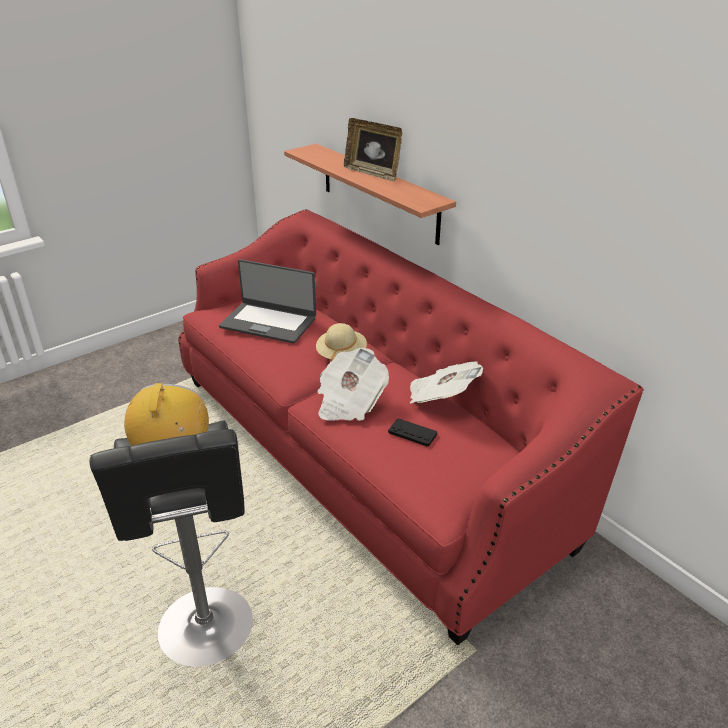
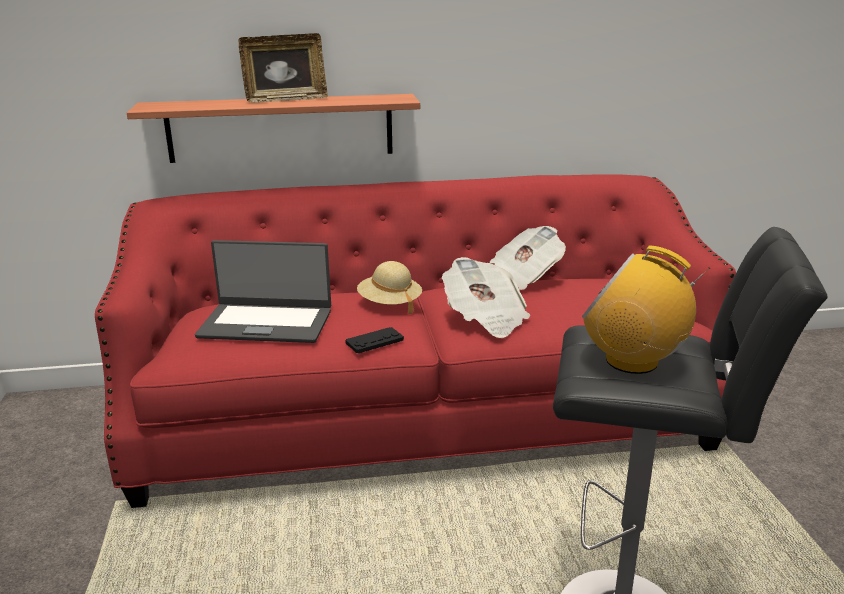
camera: 60 degrees left, 10 degrees down
laptop [219,259,316,343] -> laptop turned 45 degrees clockwise [195,240,331,343]
black game controller [388,419,437,446] -> black game controller moved to [345,327,404,353]

